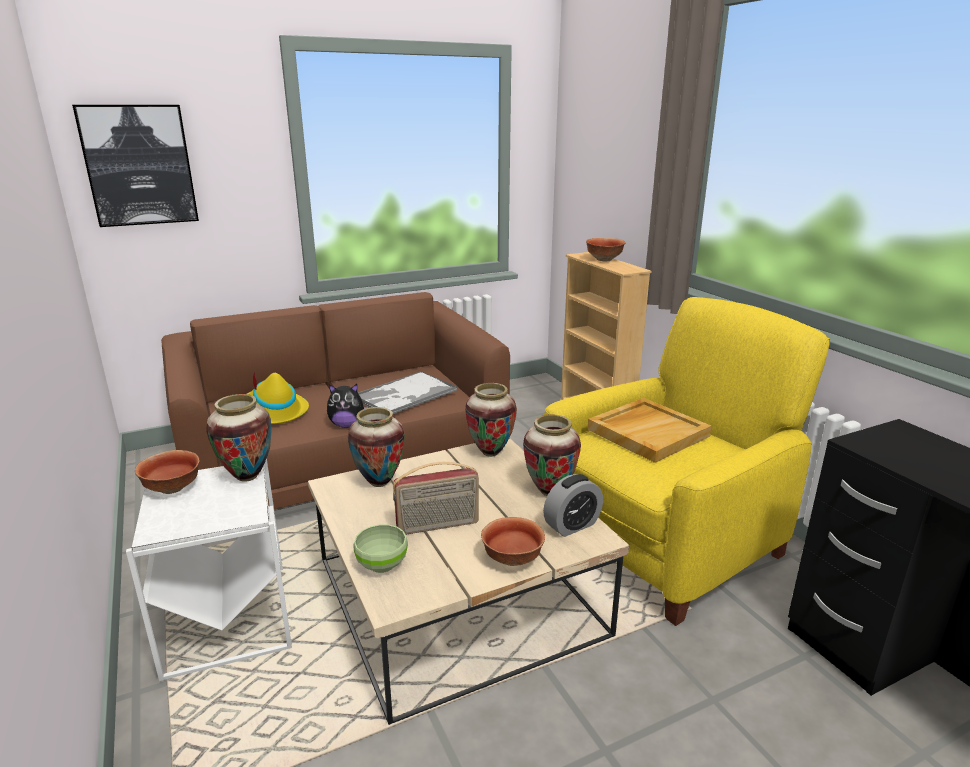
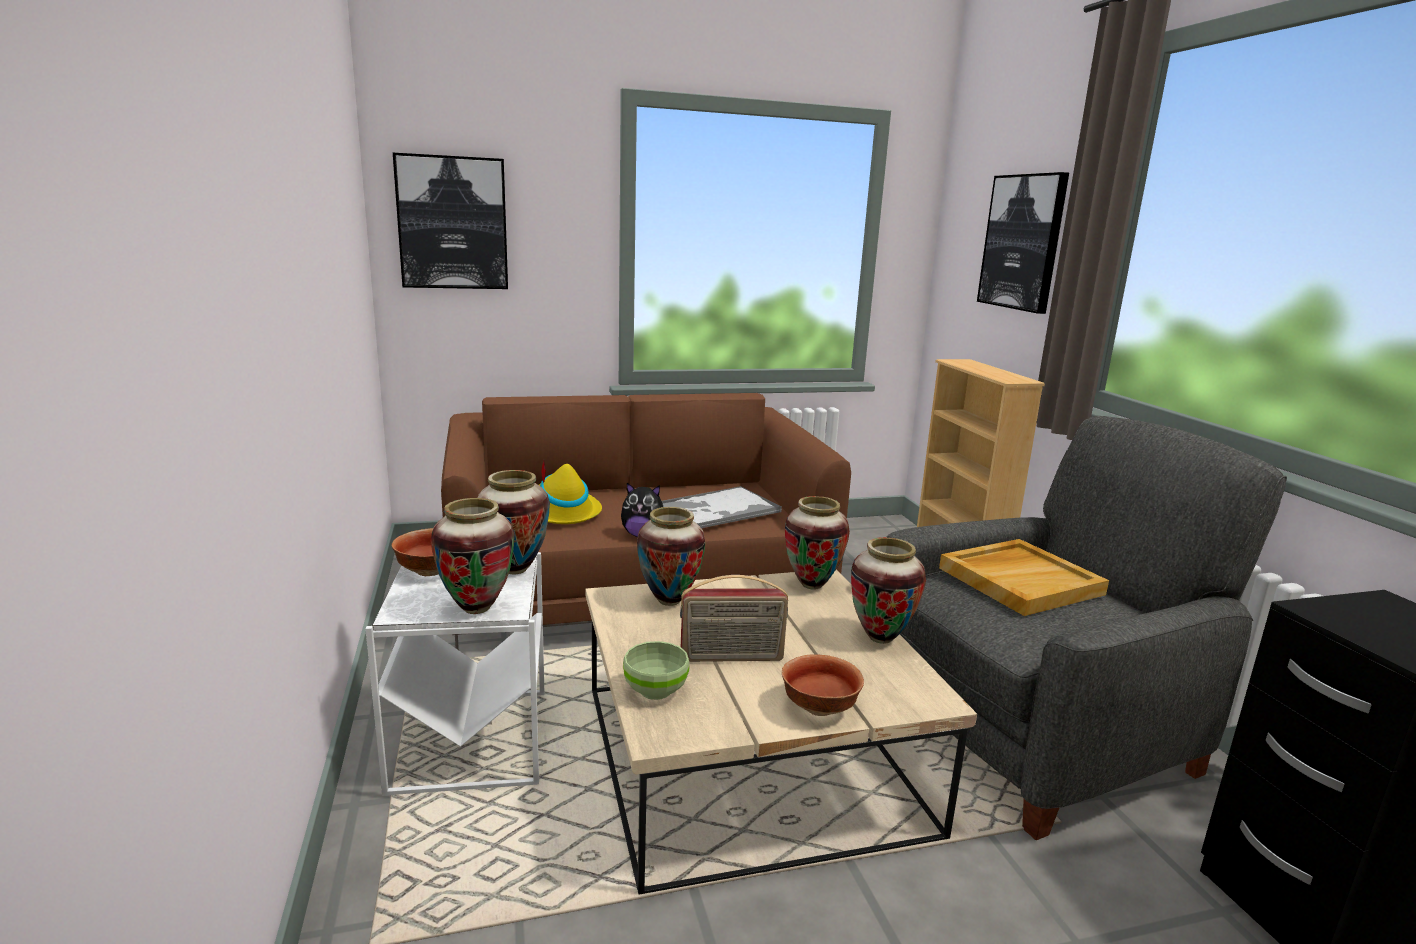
camera: 10 degrees right, 5 degrees down
alarm clock [543,474,603,537] -> none
yellow armchair [544,297,830,626] -> grey armchair [887,416,1287,840]
bowl [586,238,626,261] -> none
none -> vase [430,498,515,614]
none -> picture [977,172,1069,314]

